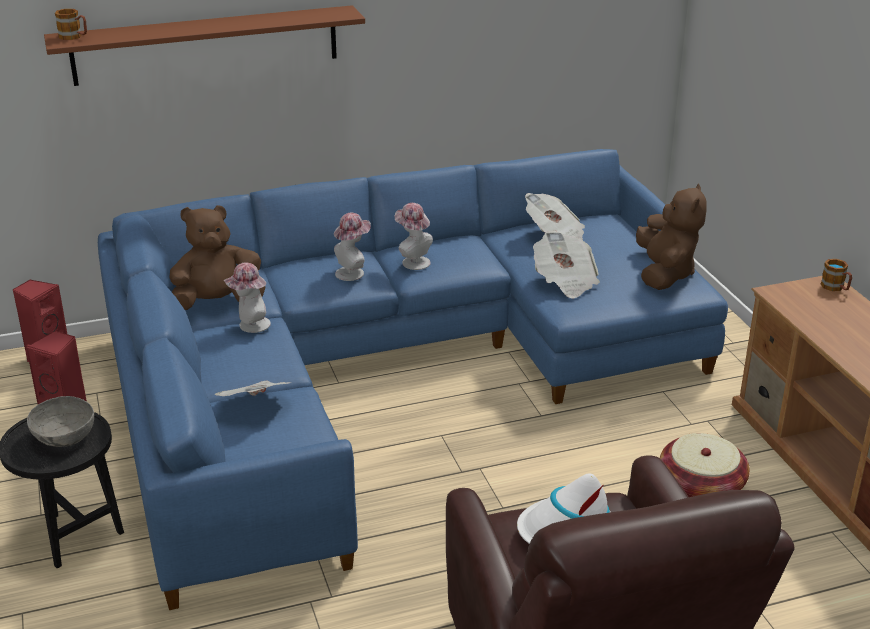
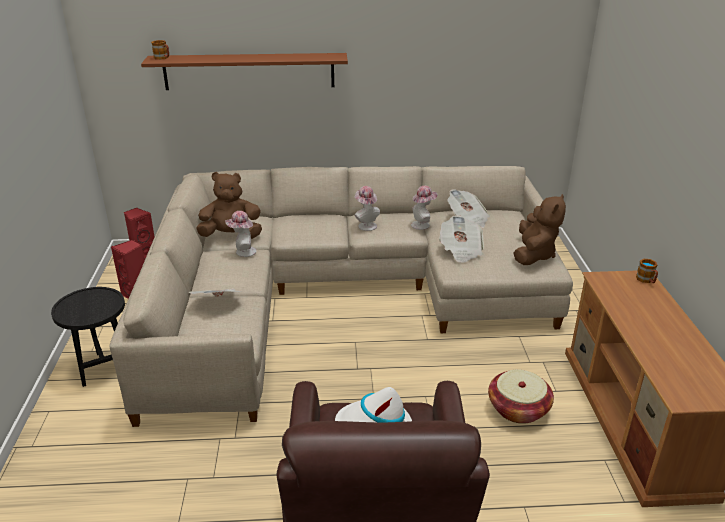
camera: 15 degrees right, 0 degrees up
grey bowl [27,396,94,447] -> none
blue sofa [98,149,728,610] -> beige sofa [109,166,573,427]
hat [334,213,371,281] -> hat moved to [411,185,437,230]

